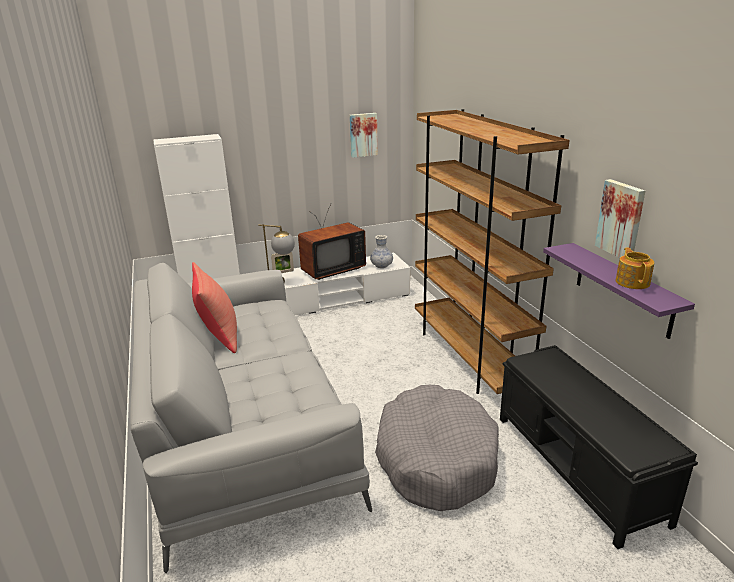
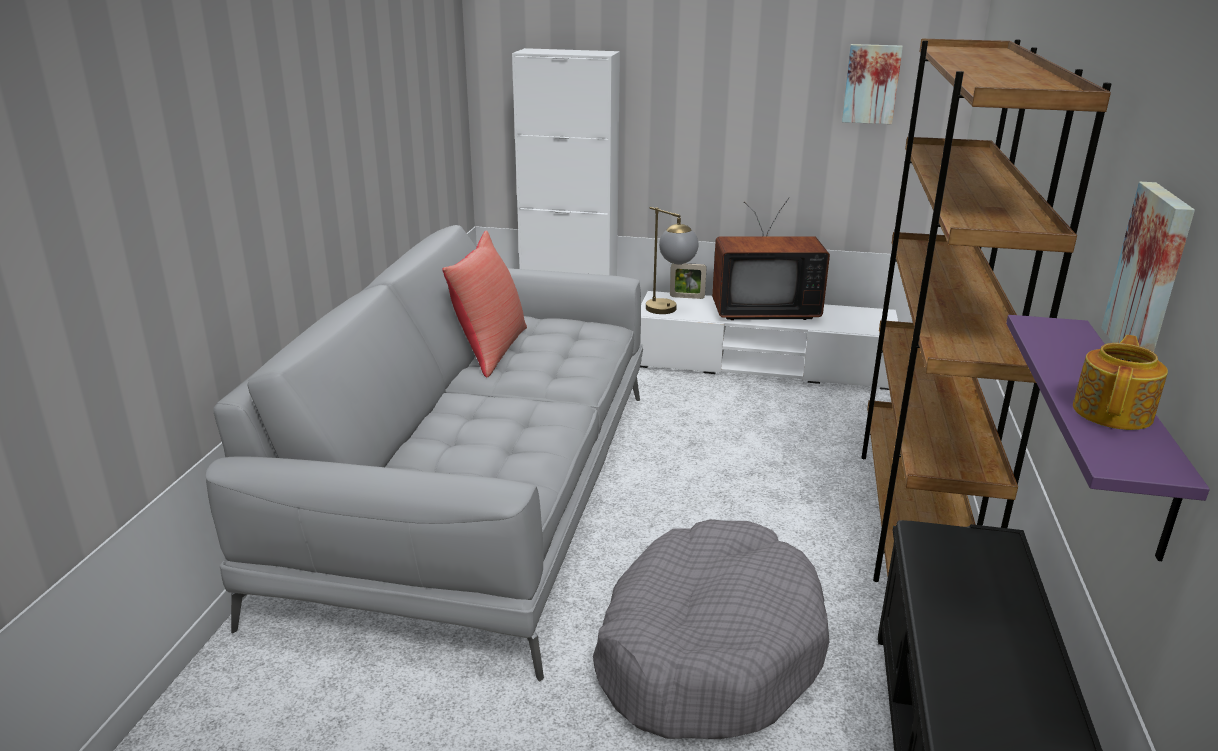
camera: 30 degrees right, 0 degrees up
vase [370,235,393,268] -> none

